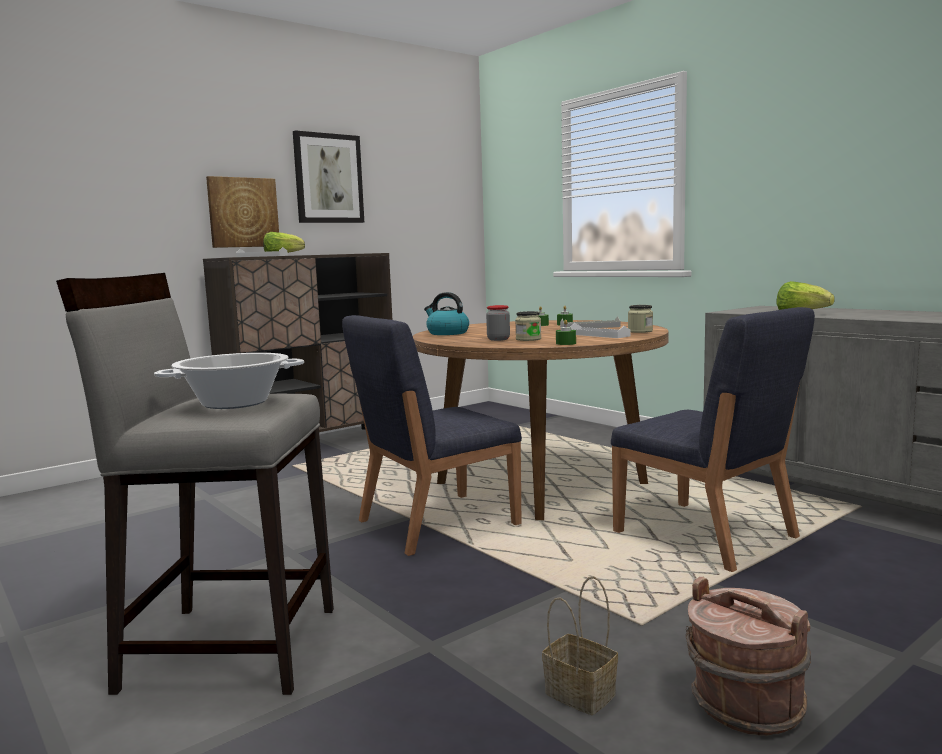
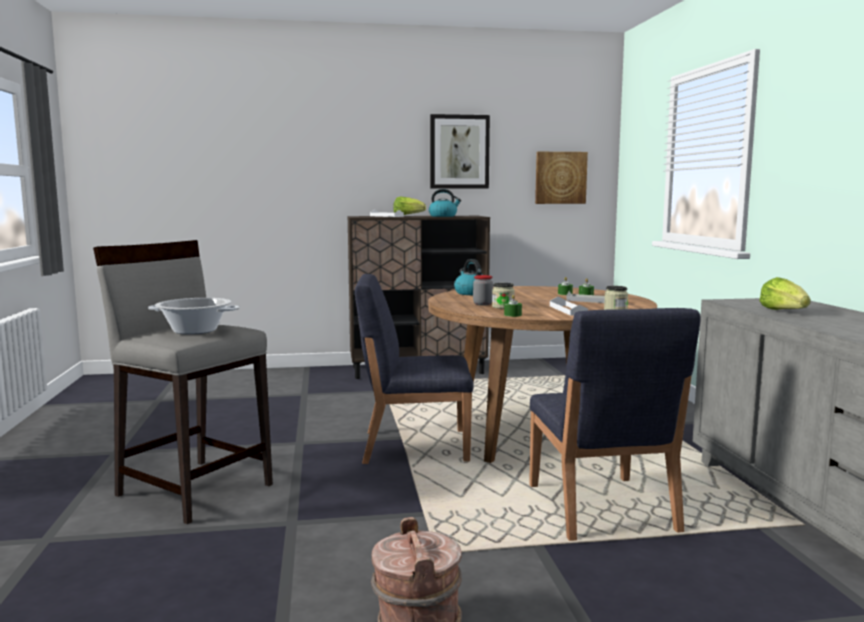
camera: 30 degrees right, 0 degrees up
picture [206,176,279,248] -> picture moved to [535,152,588,204]
basket [542,576,618,715] -> none
none -> kettle [429,189,461,217]

